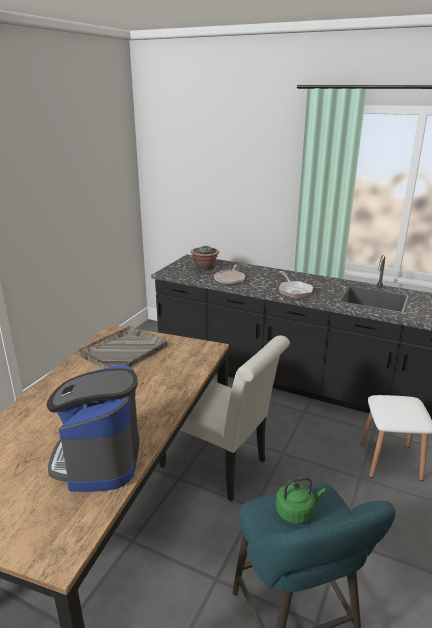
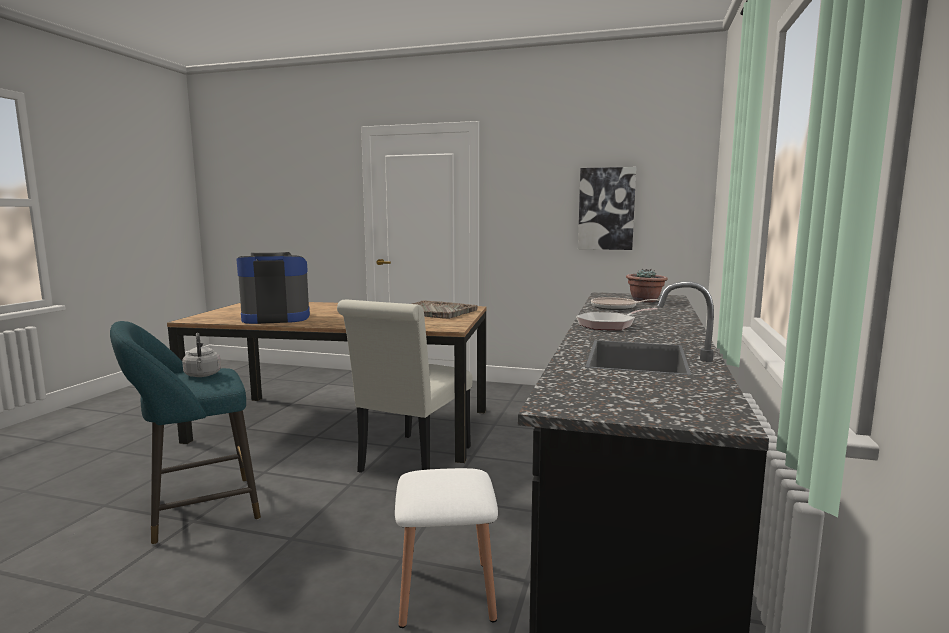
camera: 80 degrees right, 15 degrees down
green kettle [276,476,326,524] -> grey kettle [182,333,221,377]
none -> picture [578,167,636,250]

